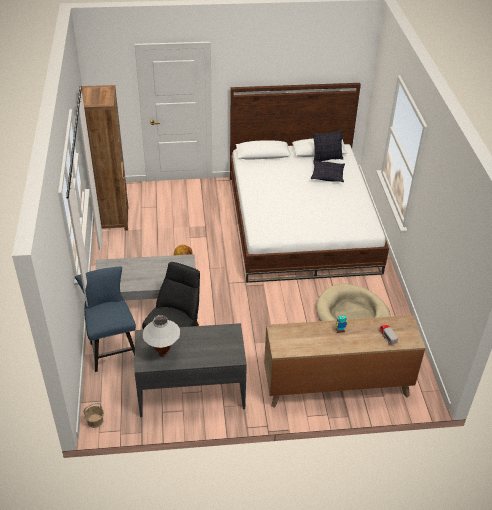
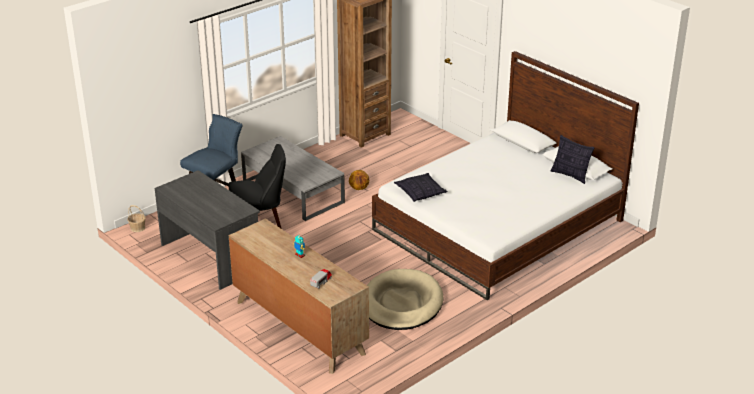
camera: 55 degrees right, 10 degrees down
white table lamp [143,315,180,357] -> none
pillow [311,160,345,182] -> pillow moved to [394,173,448,202]

